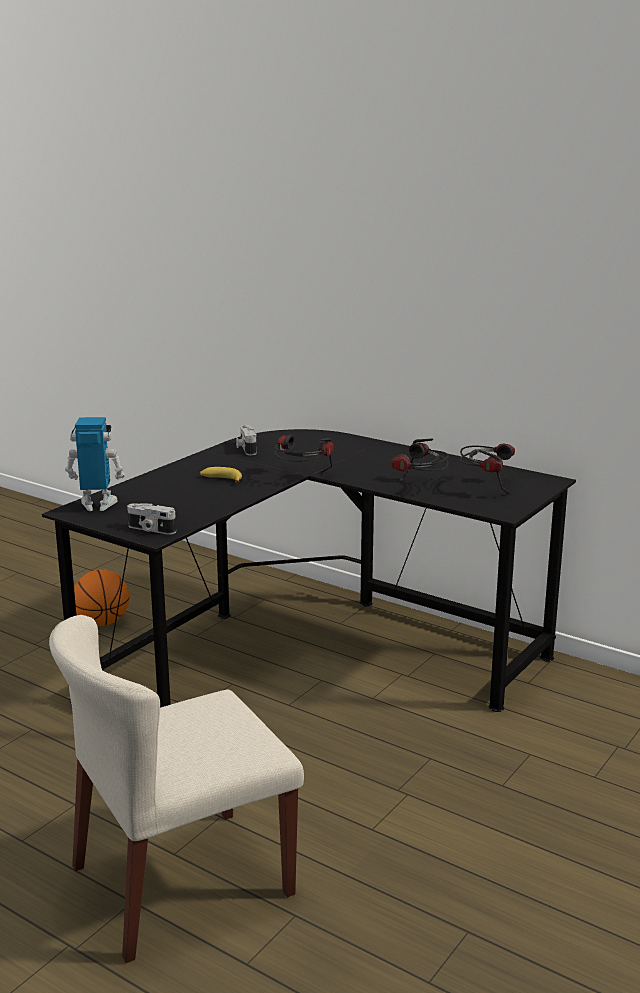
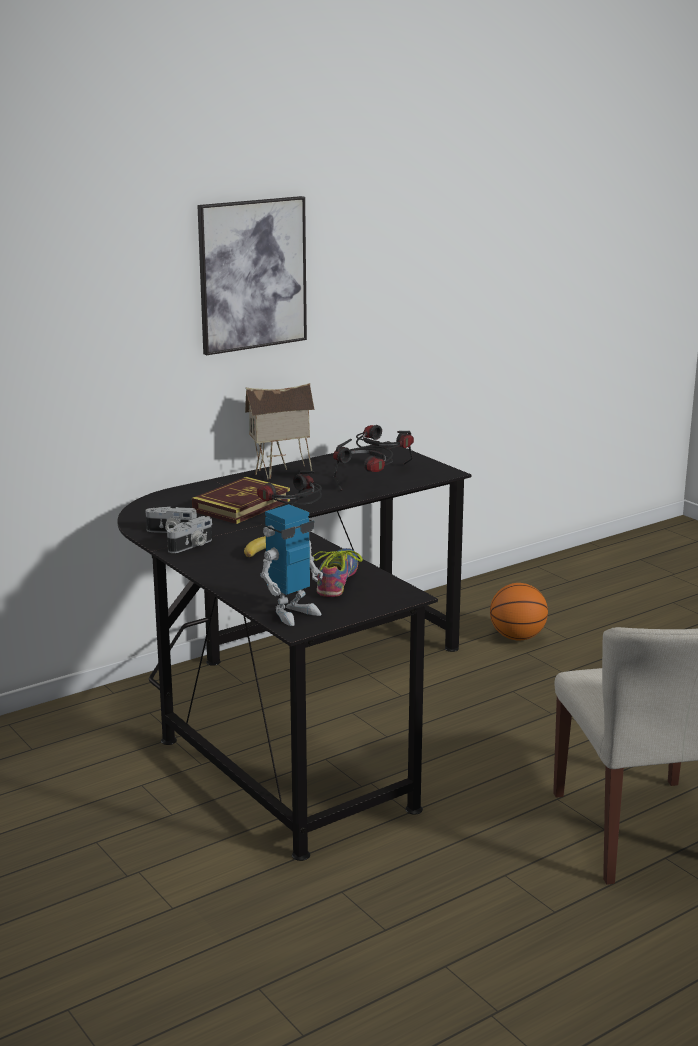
camera: 70 degrees left, 0 degrees up
toy robot [65,417,125,511] -> toy robot turned 150 degrees counterclockwise [260,504,323,626]
basketball [74,569,129,626] -> basketball moved to [490,583,548,640]
camera [127,503,176,535] -> camera moved to [167,516,212,553]
none -> book [192,477,290,524]
none -> picture [197,196,307,355]
none -> toy house [245,383,315,479]
none -> shoe [313,548,363,597]

